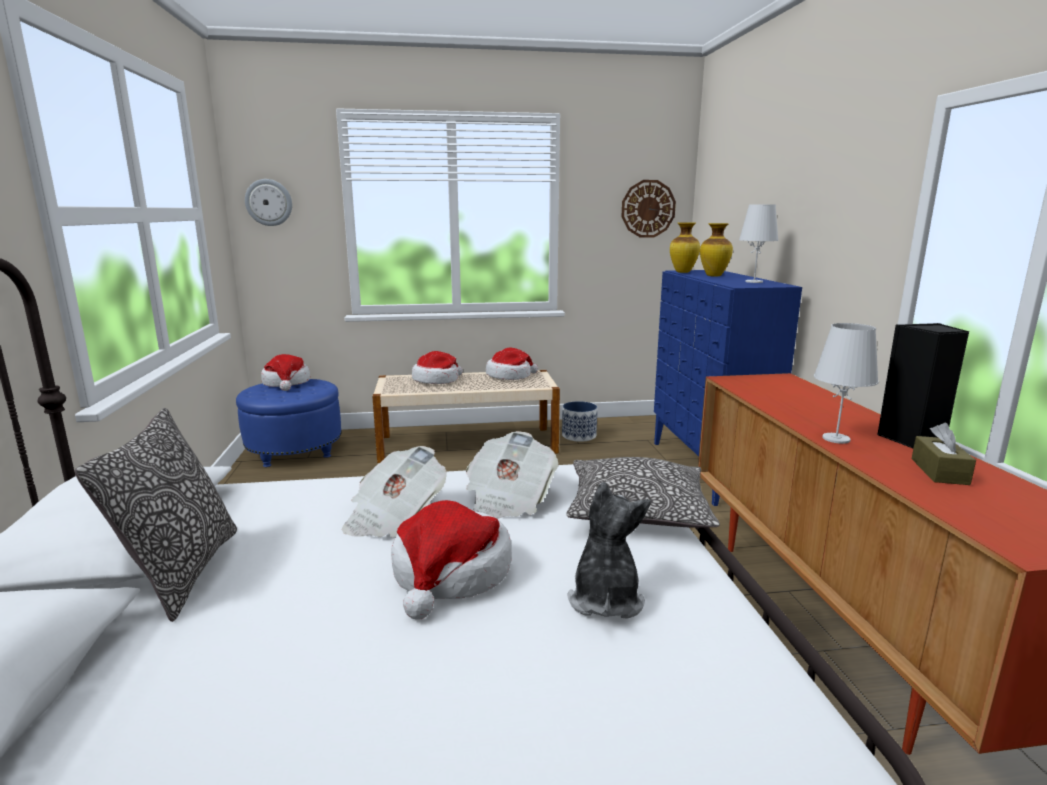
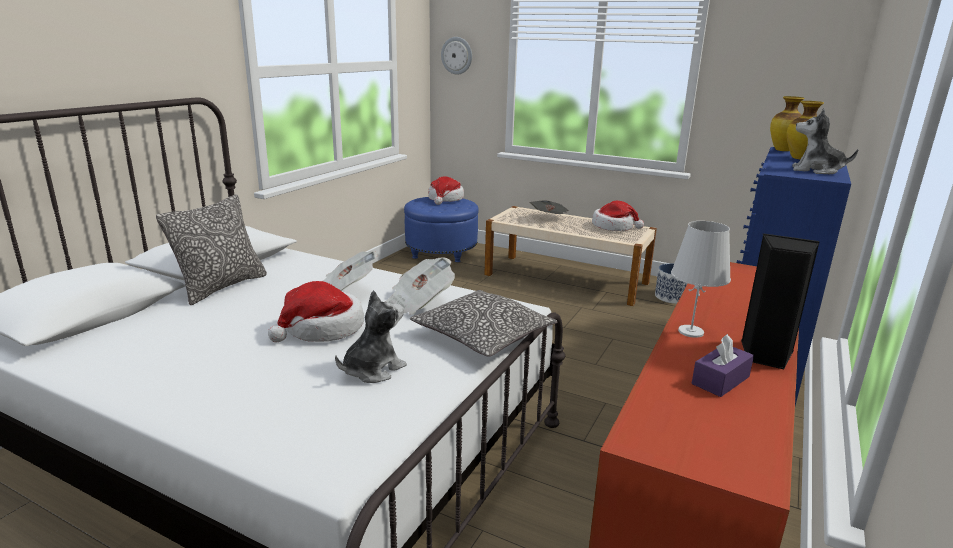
camera: 35 degrees right, 5 degrees up
hat [412,351,463,384] -> newspaper [529,201,568,214]
wall clock [621,180,676,238] -> none
white table lamp [739,204,779,283] -> plush toy [792,109,858,174]
brown tissue box [912,423,976,485] -> purple tissue box [692,334,754,397]

